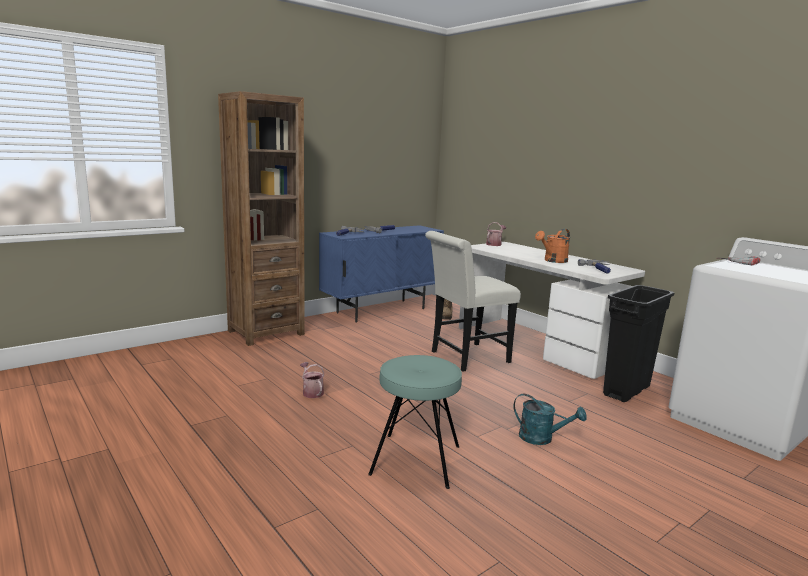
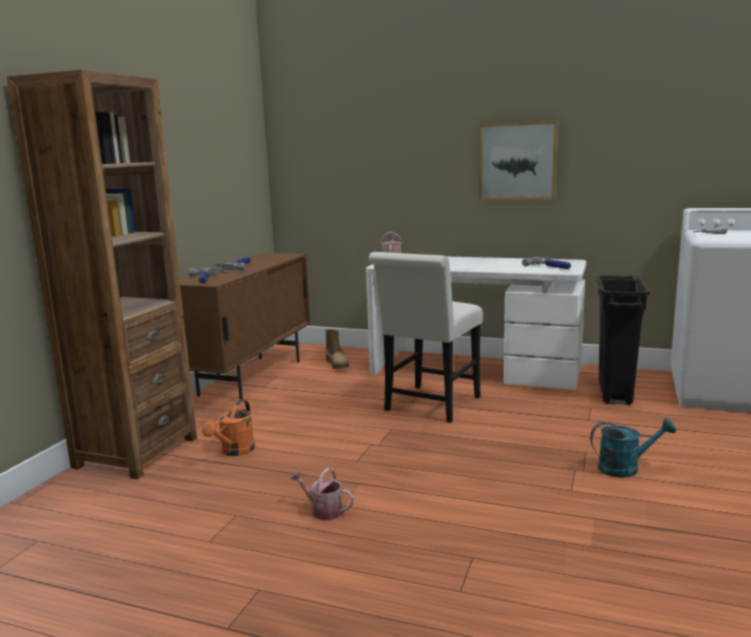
camera: 30 degrees left, 0 degrees up
blue cabinet [319,225,444,322] -> brown cabinet [180,253,311,400]
turquoise stool [368,355,462,489] -> none
orange watering can [535,229,570,263] -> orange watering can moved to [202,400,255,456]
none -> picture [479,120,558,200]

